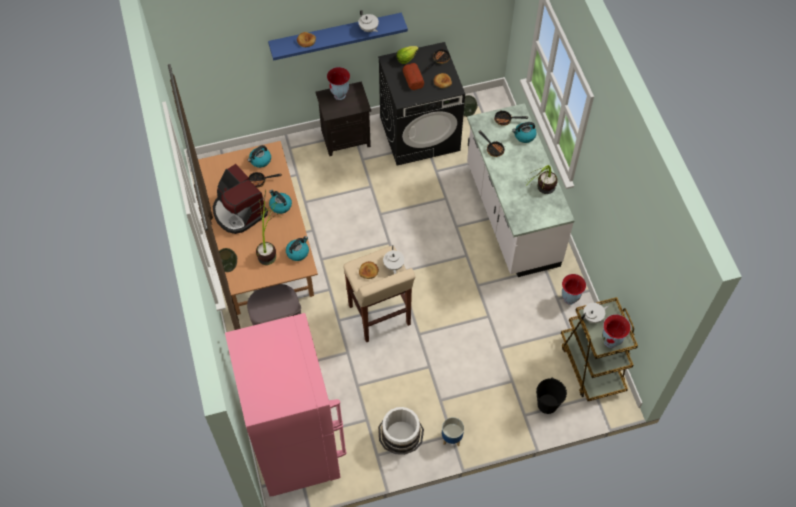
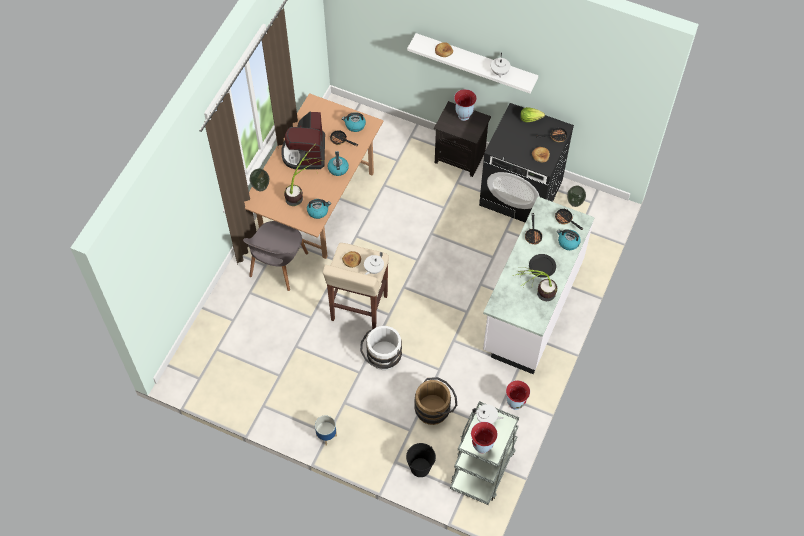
camera: 40 degrees right, 0 degrees up
pink fridge [225,313,346,497] -> none
blue shelf [268,12,408,61] -> white shelf [407,33,538,93]
white bucket [378,407,424,455] -> white bucket moved to [360,326,402,370]
bread [403,63,424,90] -> none
brown cart [561,297,638,401] -> grey cart [450,401,519,505]
none -> brown bucket [414,377,457,425]
none -> black plate [529,254,556,278]

